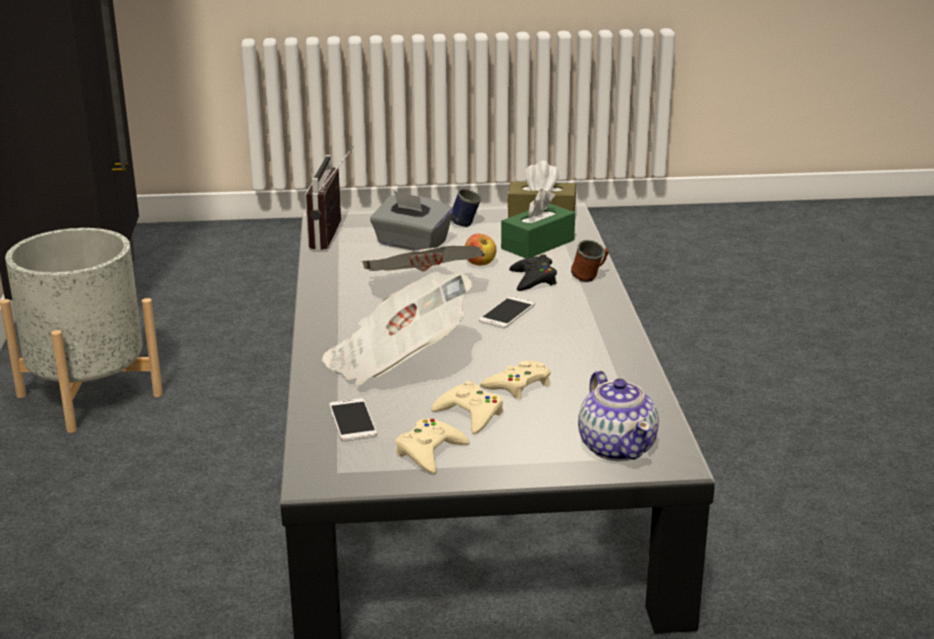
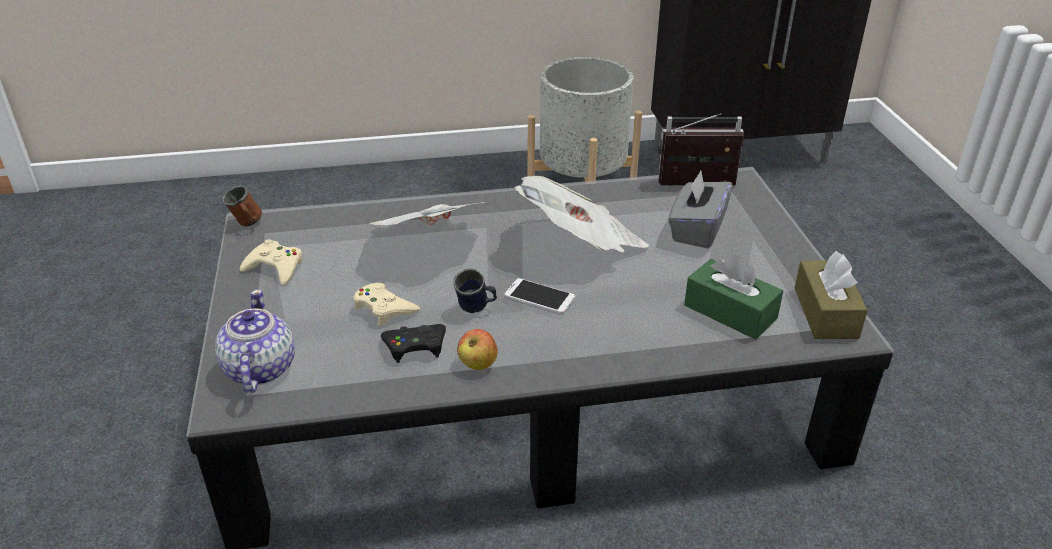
camera: 85 degrees right, 10 degrees up
phone [329,398,377,441] -> none
beige game controller [431,381,503,434] -> none
blue mug [451,189,482,227] -> blue mug moved to [453,268,497,313]
apple [465,234,496,266] -> apple moved to [457,329,498,370]
black game controller [509,254,557,291] -> black game controller moved to [381,324,446,363]
brown mug [571,240,609,282] -> brown mug moved to [222,186,262,227]
teapot [578,371,659,462] -> teapot turned 105 degrees clockwise [215,289,295,393]

